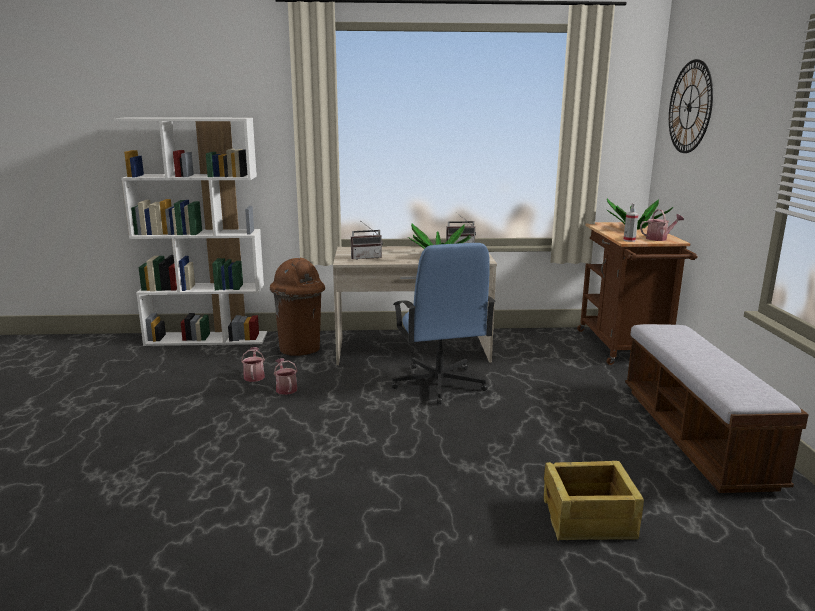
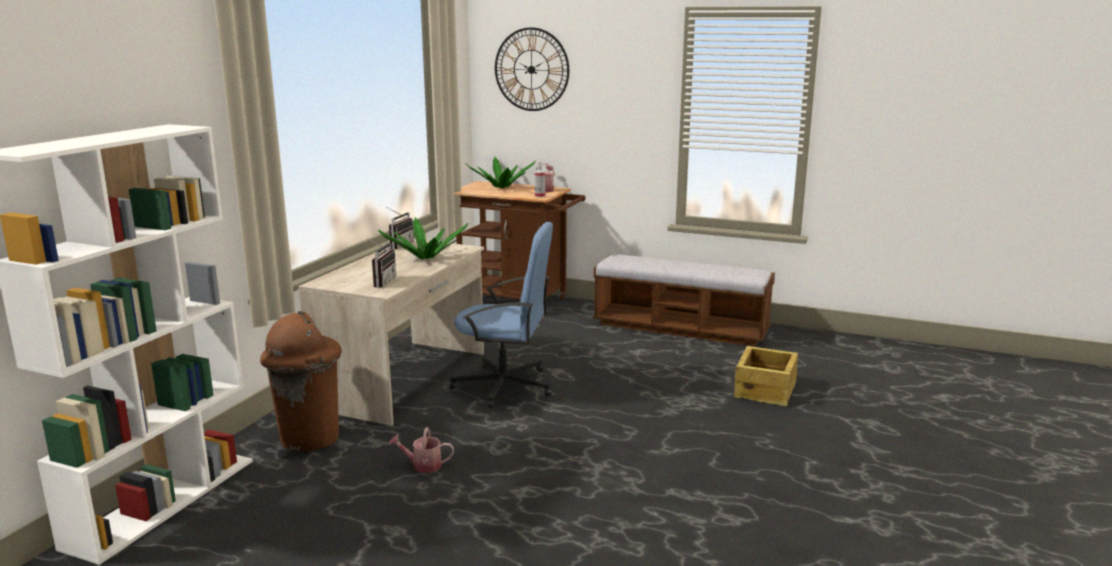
camera: 65 degrees left, 0 degrees up
watering can [241,347,265,382] -> none

